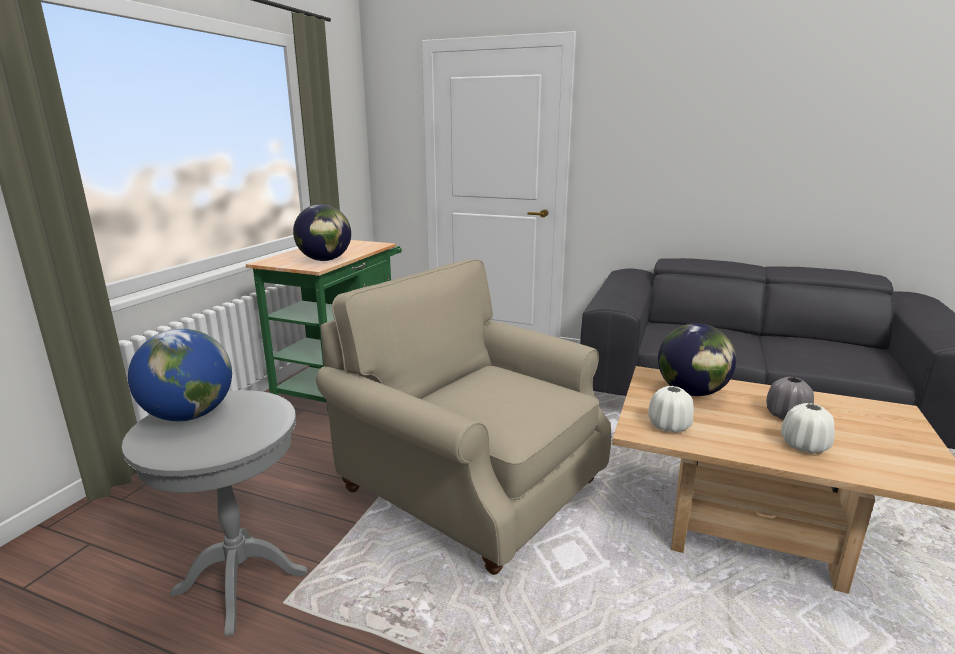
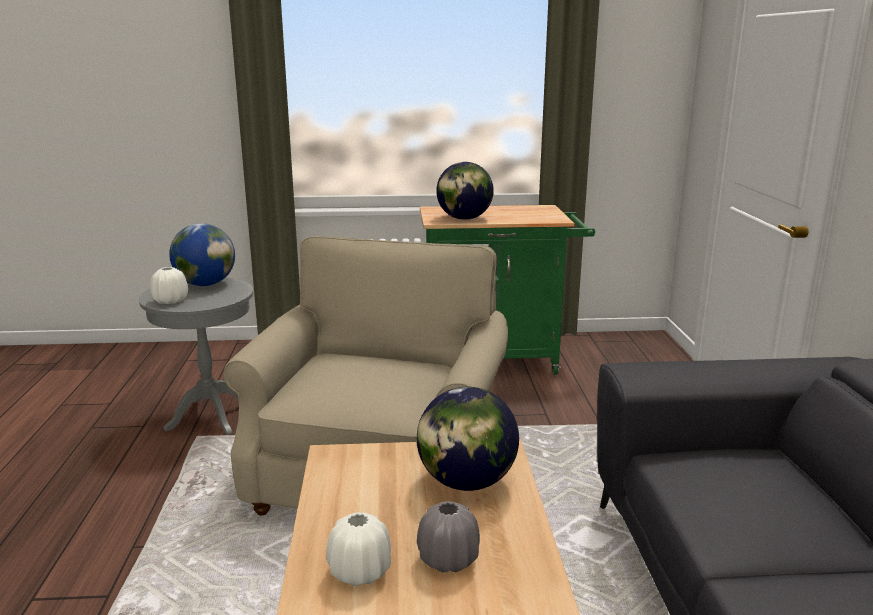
camera: 65 degrees right, 0 degrees up
white vase [648,386,694,433] -> white vase moved to [151,267,188,304]

